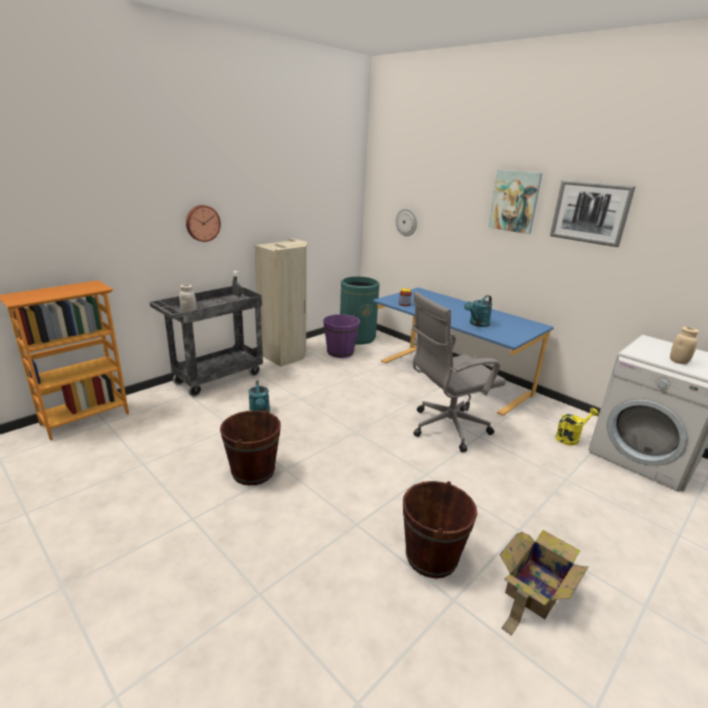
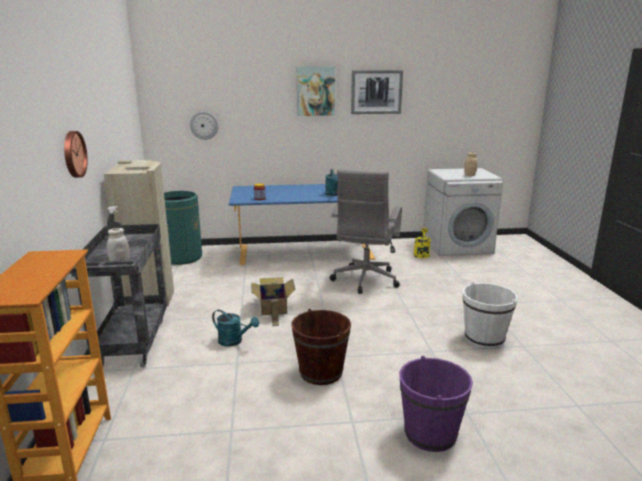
camera: 50 degrees left, 5 degrees down
purple bucket [323,314,360,358] -> purple bucket moved to [399,356,473,452]
brown bucket [403,481,477,578] -> white bucket [462,282,518,348]
cardboard box [499,530,588,636] -> cardboard box moved to [251,277,295,326]

